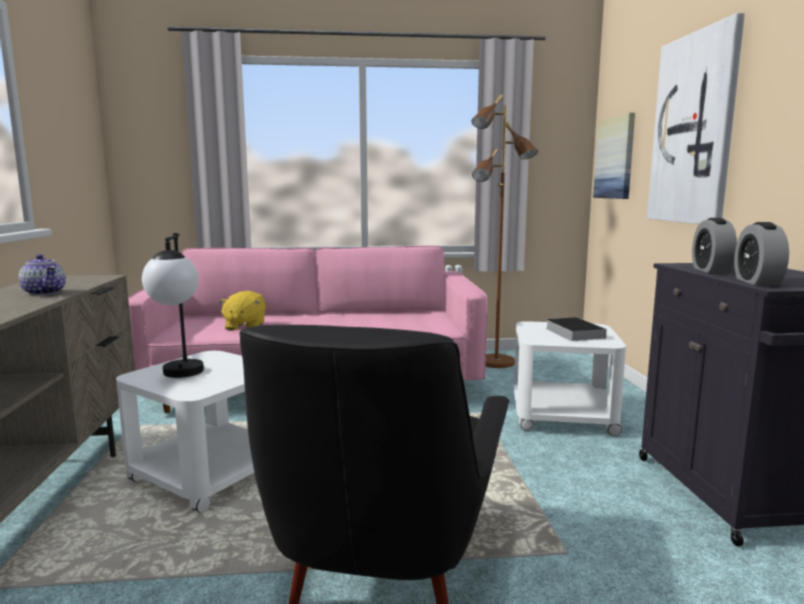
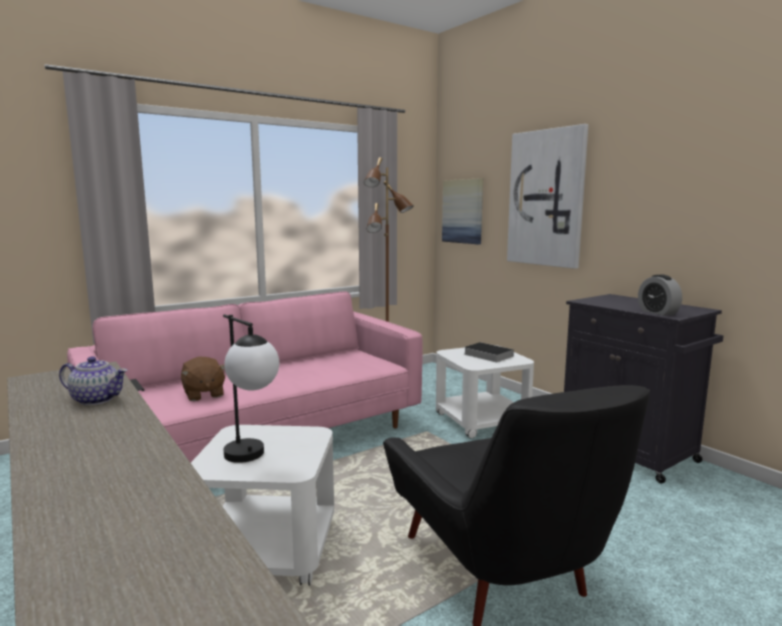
camera: 30 degrees left, 0 degrees up
yellow plush toy [219,291,266,331] -> brown plush toy [181,357,225,401]
alarm clock [692,218,737,273] -> none

